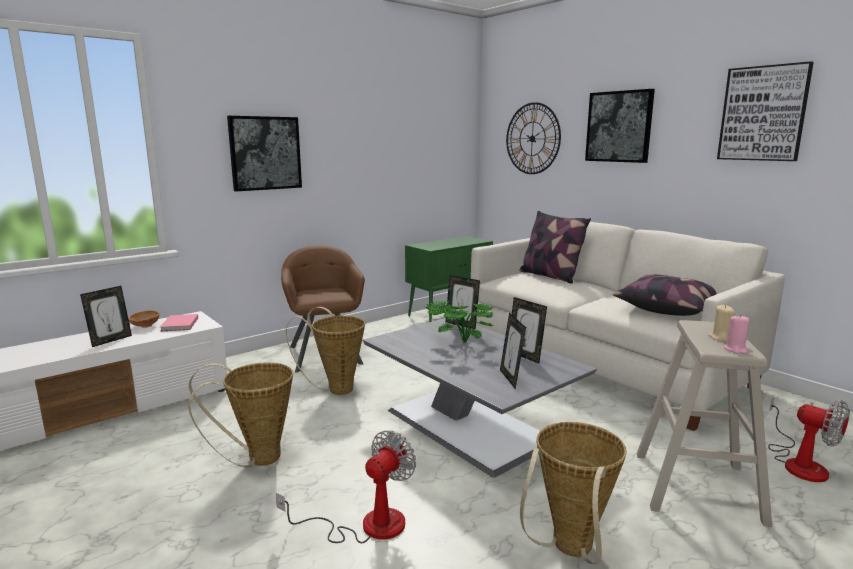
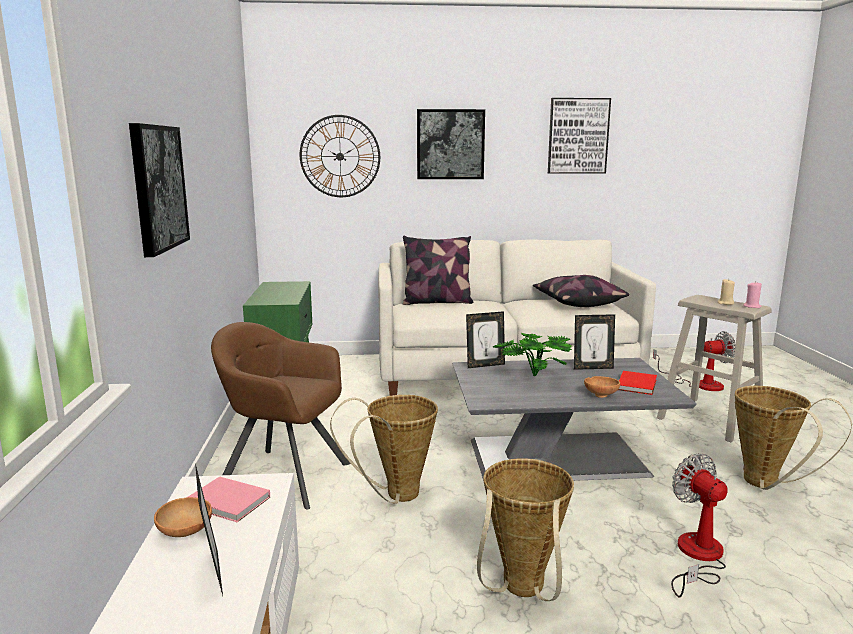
camera: 55 degrees left, 0 degrees up
picture frame [500,313,526,389] -> red book [618,371,657,395]
none -> brown bowl [584,376,620,398]

